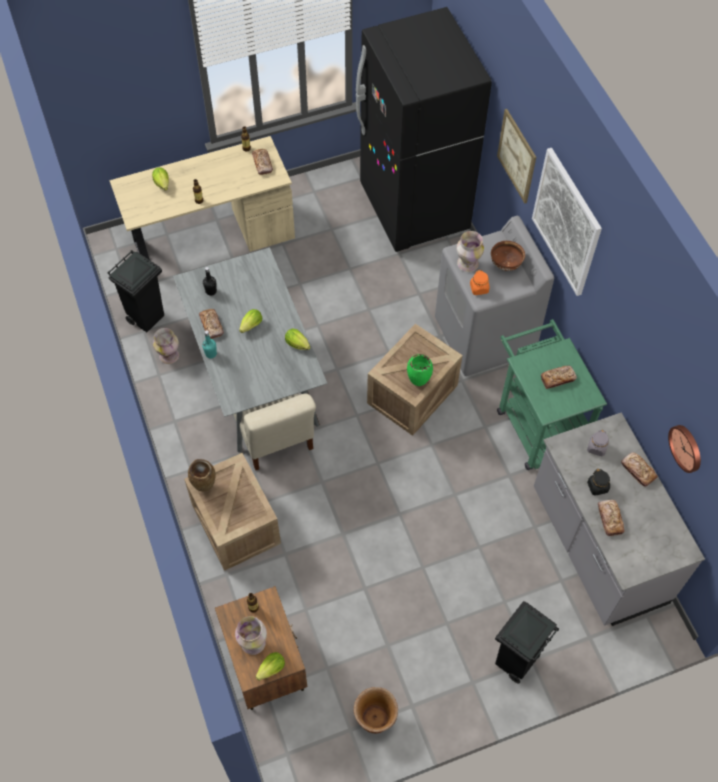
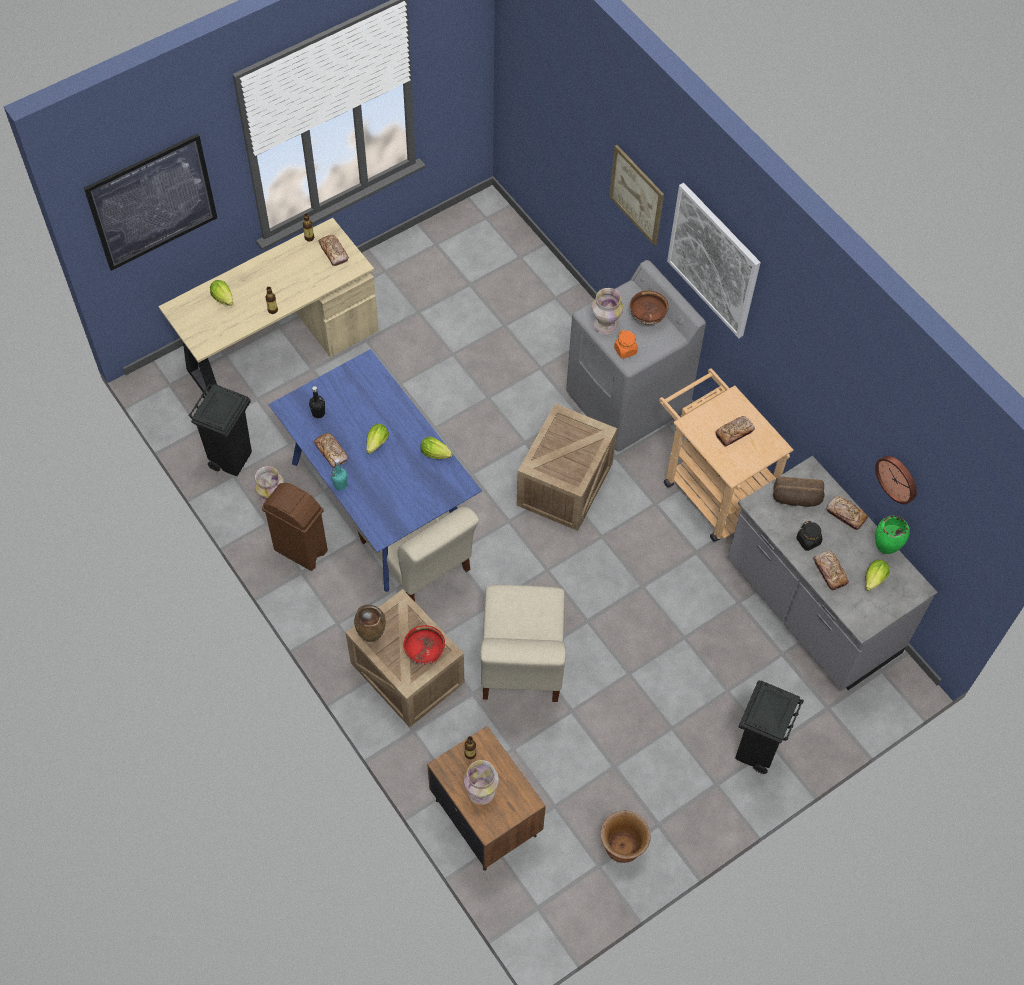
camera: 15 degrees left, 0 degrees up
grey dining table [173,247,328,452] -> blue dining table [268,349,482,592]
lettuce [256,652,285,681] -> lettuce moved to [865,559,890,591]
black fridge [356,7,492,252] -> none
green vase [407,354,433,386] -> green vase moved to [875,516,910,554]
green cart [497,319,607,470] -> beige cart [659,368,794,542]
grey jar [587,430,609,456] -> bread [773,477,825,507]
none -> picture [84,134,217,271]
none -> brown trash can [262,483,328,571]
none -> red bowl [404,625,445,665]
none -> beige chair [480,585,566,702]

